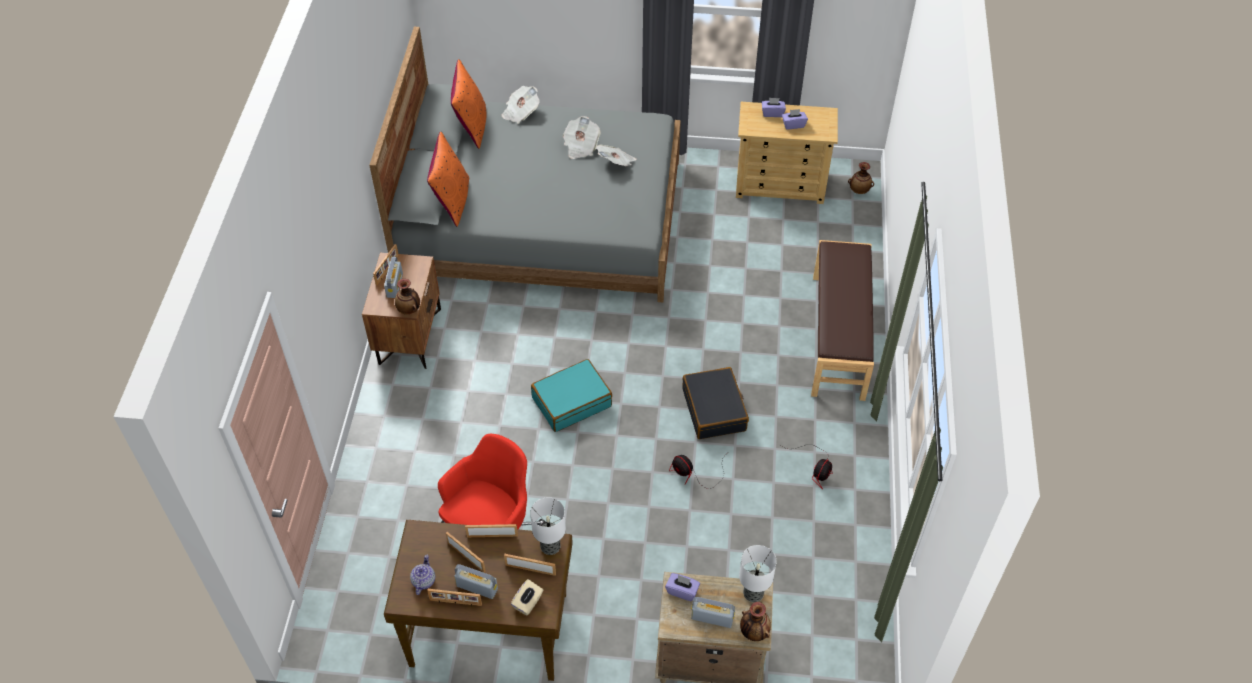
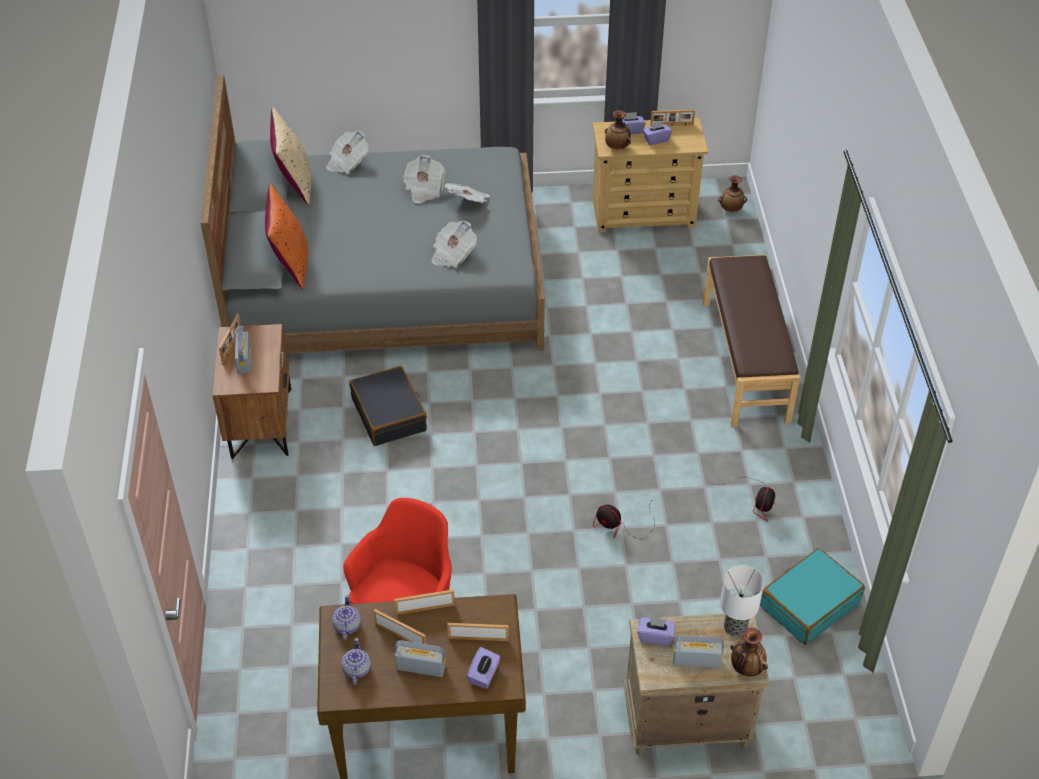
camera: 10 degrees left, 5 degrees down
vase [395,279,420,314] -> vase moved to [605,110,631,150]
picture frame [427,589,482,606] -> picture frame moved to [650,109,695,126]
orange pillow [451,59,487,149] -> beige pillow [270,107,311,205]
beige tissue box [511,579,543,616] -> purple tissue box [467,647,500,689]
table lamp [530,497,566,555] -> none
turquoise suitcase [531,359,612,432] -> turquoise suitcase moved to [760,548,865,645]
black suitcase [682,367,749,439] -> black suitcase moved to [349,366,427,446]
none -> teapot [332,595,361,640]
none -> newspaper [431,221,477,268]

